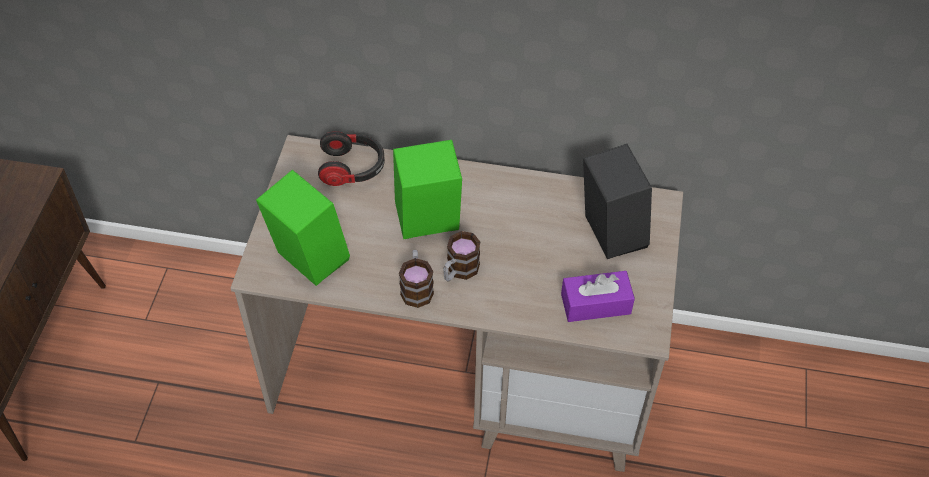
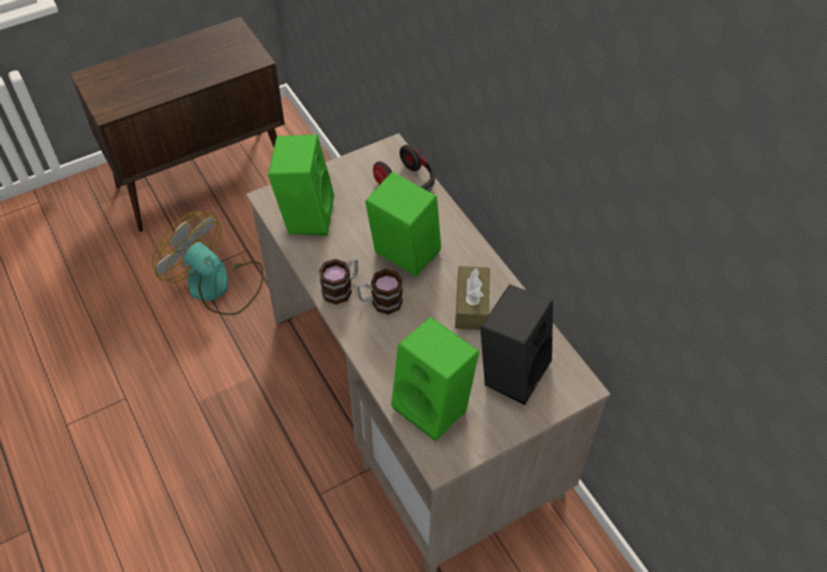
camera: 50 degrees right, 0 degrees up
purple tissue box [561,271,635,322] -> green speaker [391,317,479,442]
none -> fan [152,211,264,315]
none -> brown tissue box [455,266,490,330]

